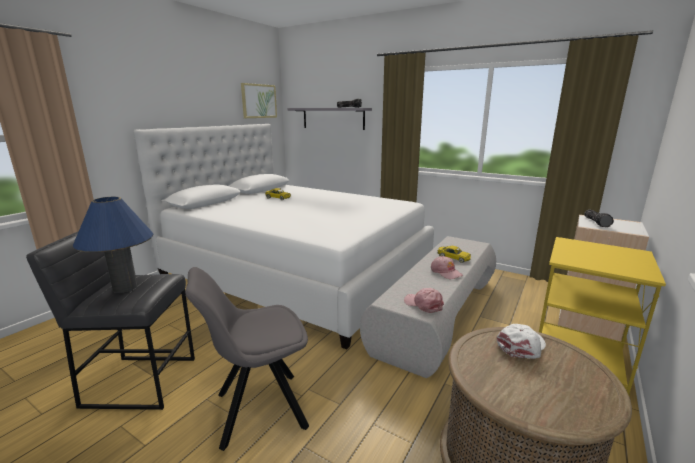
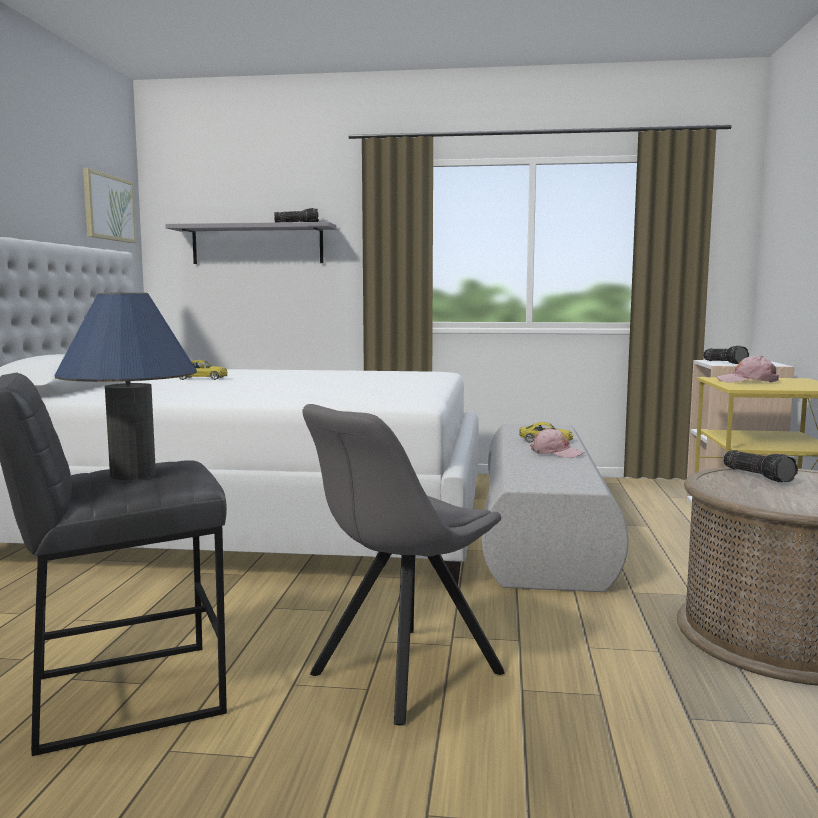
camera: 25 degrees left, 10 degrees down
pink cap [404,288,444,313] -> pink cap moved to [716,356,779,383]
white cap [497,324,546,359] -> flashlight [723,450,798,482]

